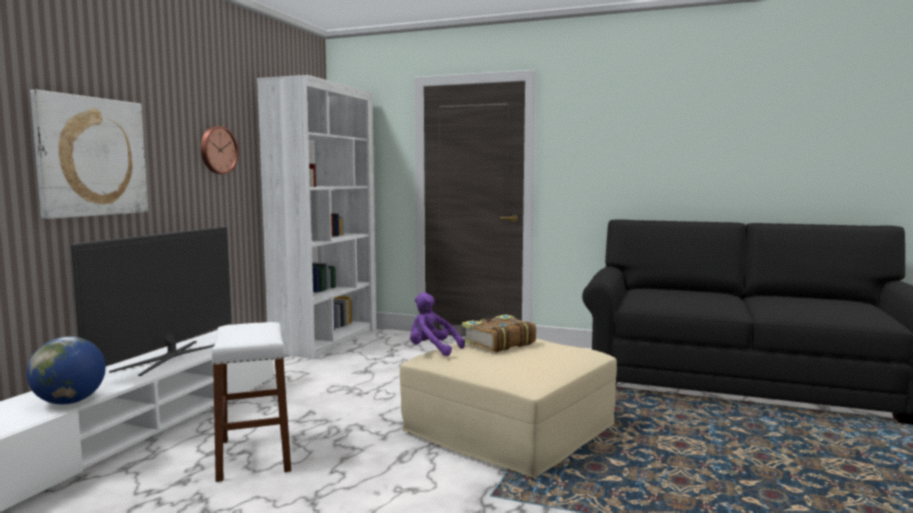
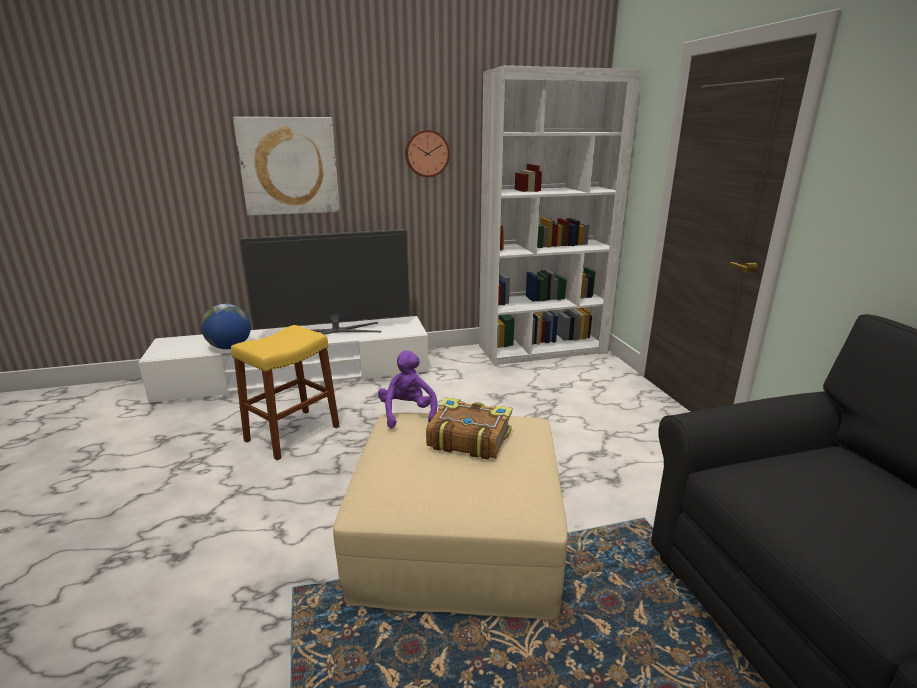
camera: 55 degrees right, 15 degrees up
white stool [211,322,291,482] -> yellow stool [231,325,340,461]

